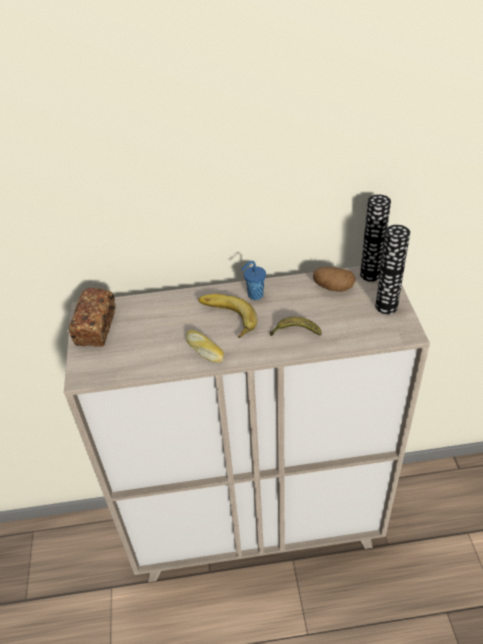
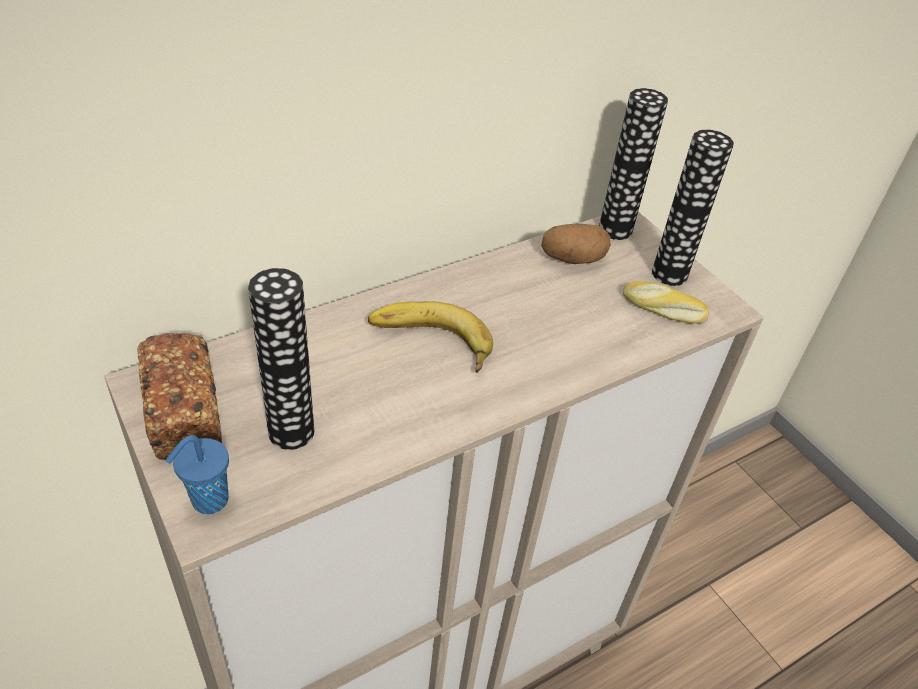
camera: 30 degrees left, 0 degrees up
bread [186,330,224,363] -> bread moved to [623,281,709,324]
blue cup [241,261,266,300] -> blue cup moved to [166,435,229,514]
banana [270,317,322,336] -> none
none -> vase [248,268,314,450]

